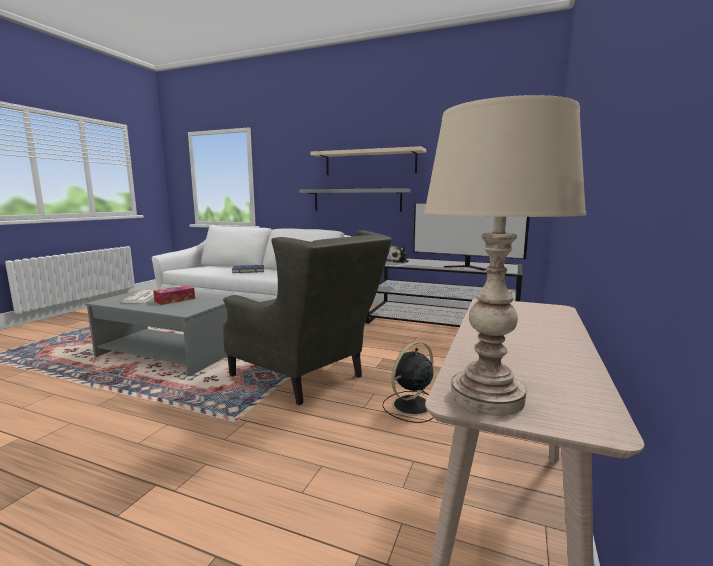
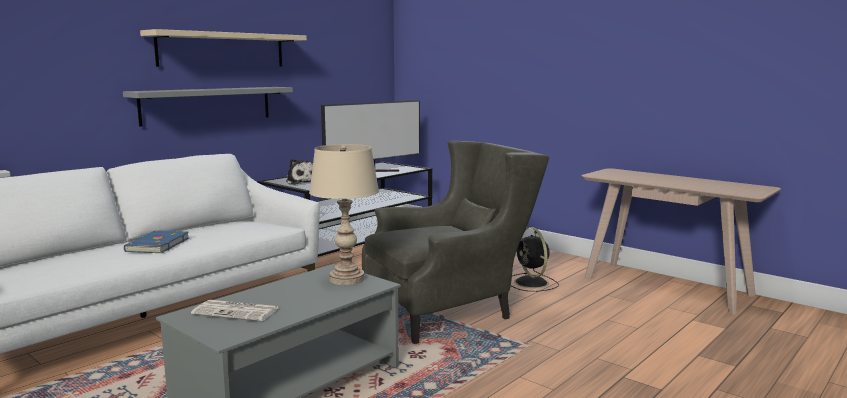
camera: 70 degrees left, 0 degrees up
tissue box [153,285,195,305] -> none
beige table lamp [424,95,587,416] -> beige table lamp moved to [309,144,379,285]

